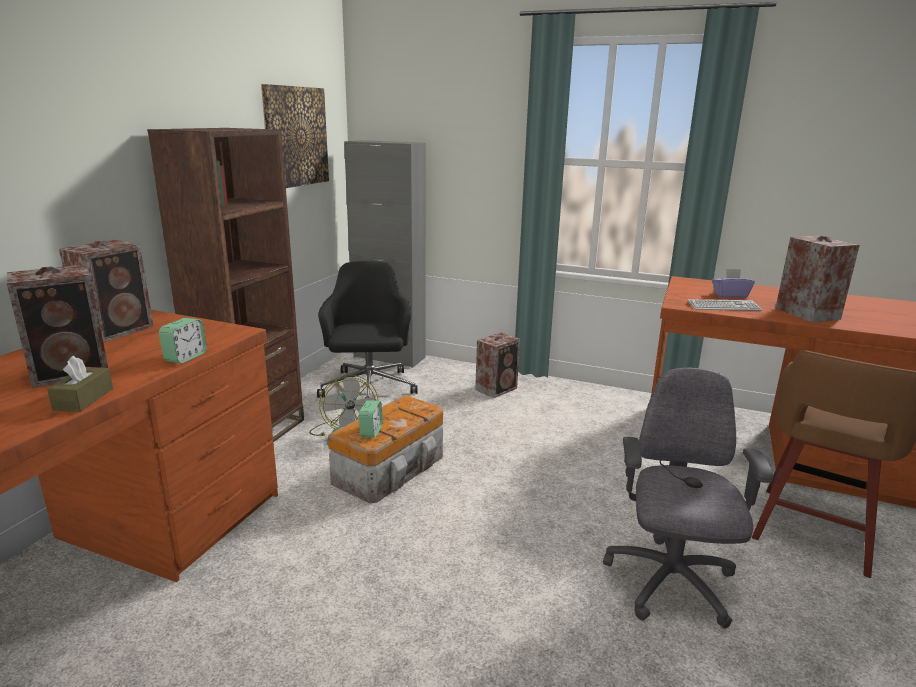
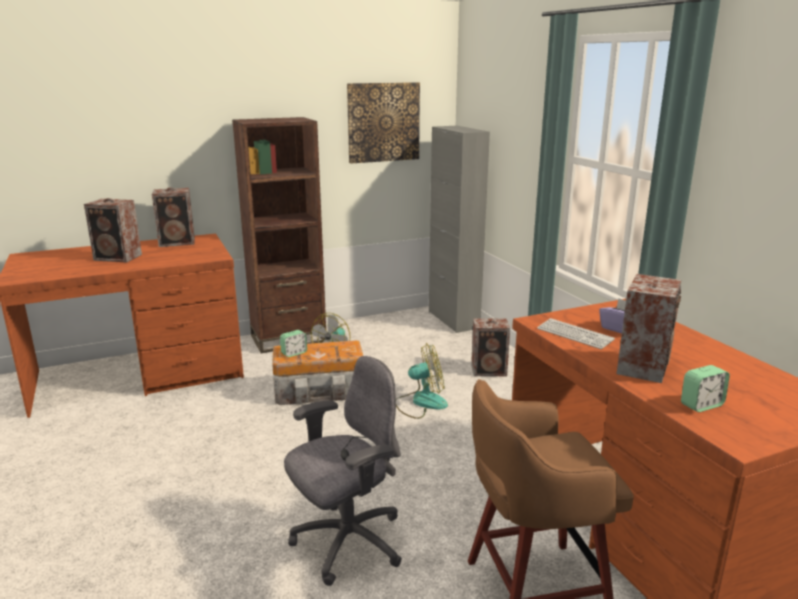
camera: 45 degrees right, 0 degrees up
brown tissue box [47,356,113,412] -> none
alarm clock [159,318,207,364] -> alarm clock moved to [681,365,730,412]
black office chair [317,261,417,398] -> none
none -> fan [396,343,448,419]

